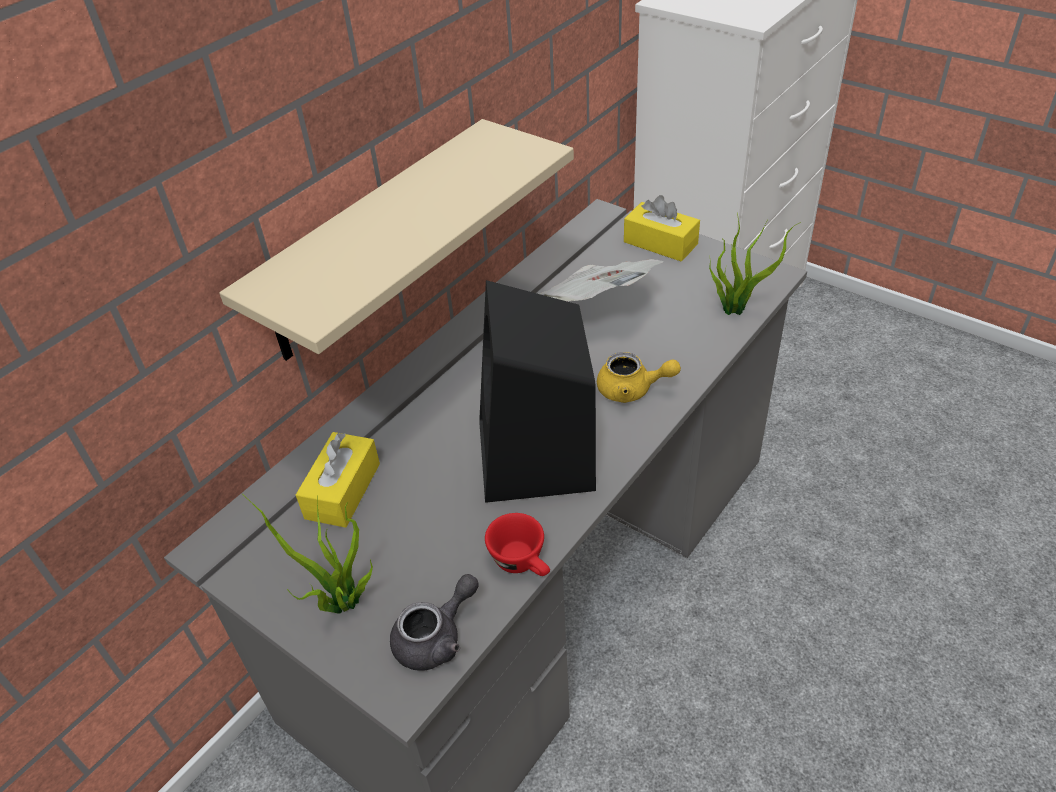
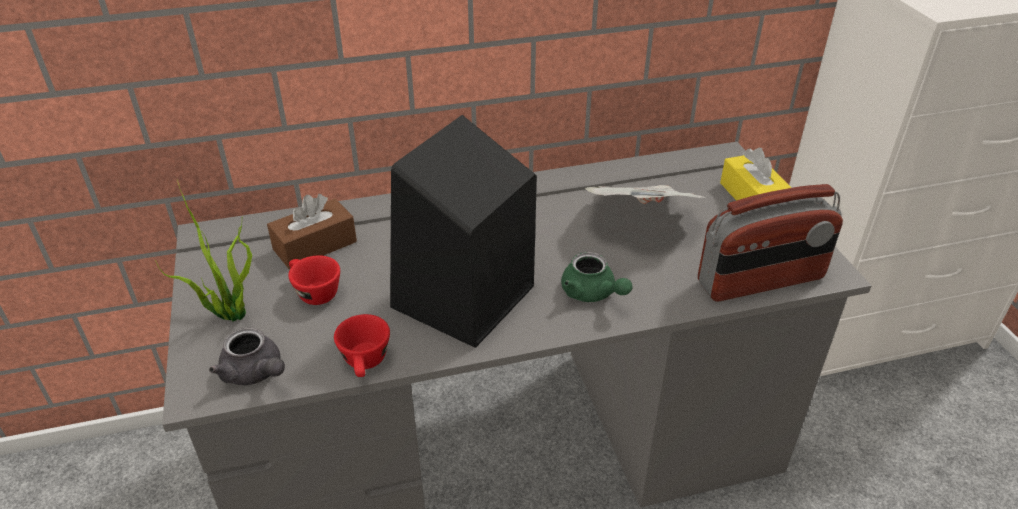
camera: 35 degrees right, 5 degrees down
beige shelf [219,119,574,361] -> none
yellow tissue box [296,432,380,528] -> brown tissue box [267,194,357,269]
grey teapot [390,574,479,671] -> grey teapot turned 45 degrees clockwise [209,328,285,385]
yellow teapot [597,352,681,403] -> green teapot [561,252,633,302]
potted plant [709,213,801,315] -> radio [698,184,843,301]
none -> red cup [288,255,340,305]

